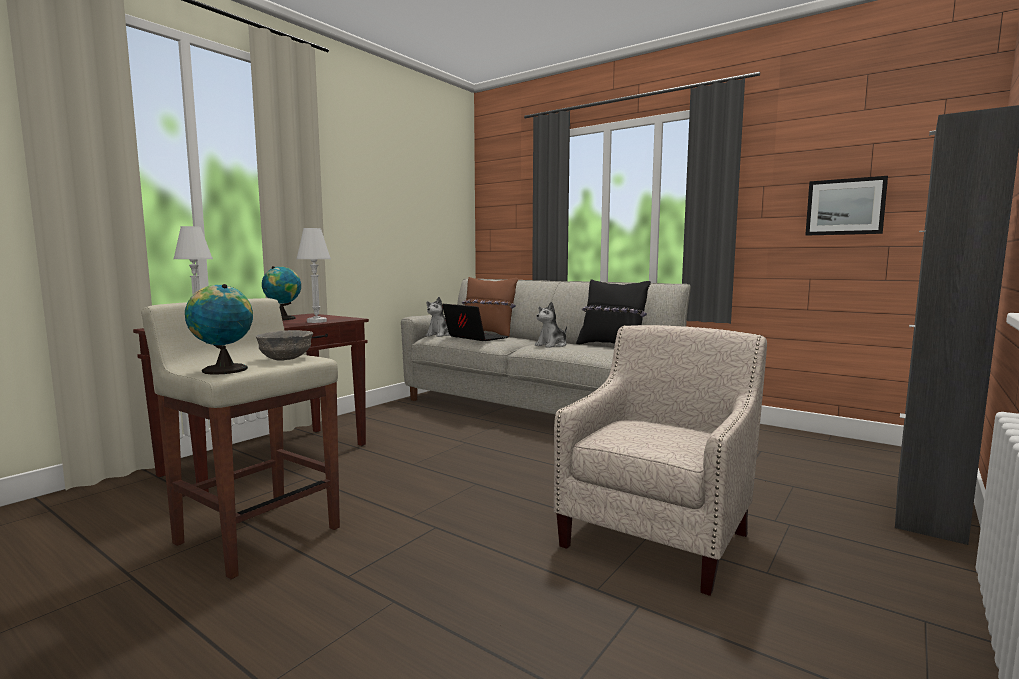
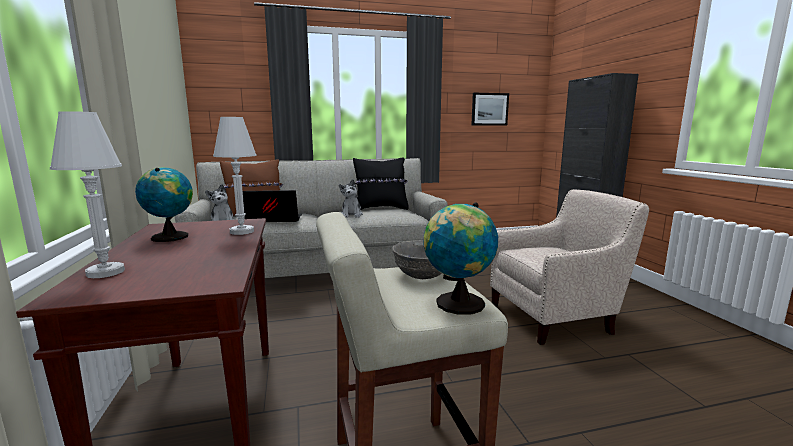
camera: 50 degrees left, 5 degrees up
beige armchair [554,325,767,596] -> beige armchair turned 90 degrees clockwise [490,189,649,345]

